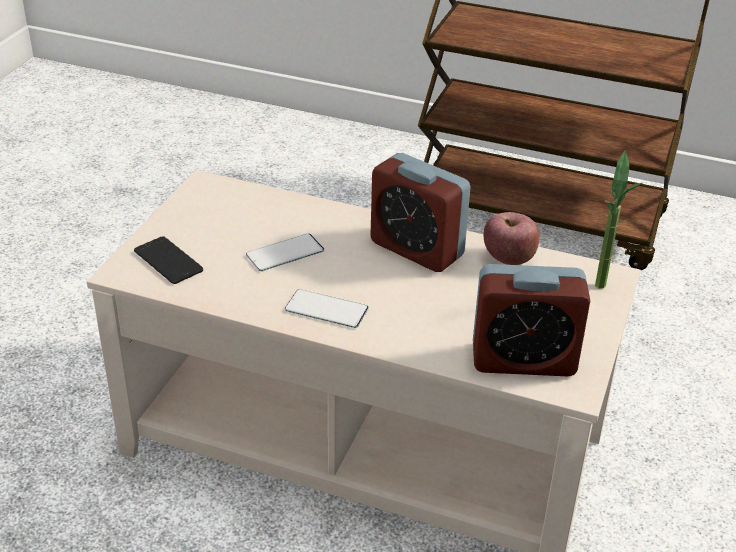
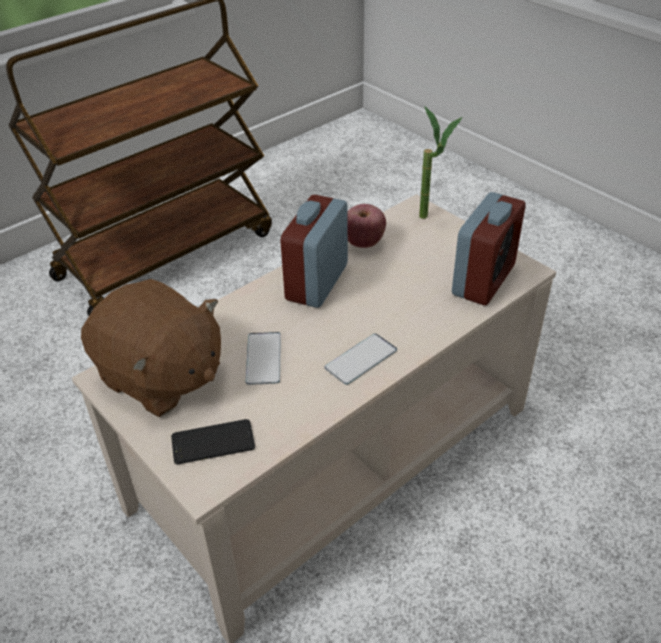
camera: 60 degrees left, 5 degrees up
alarm clock [370,153,471,272] -> alarm clock turned 135 degrees clockwise [280,195,348,308]
none -> brown plush toy [81,279,221,417]

